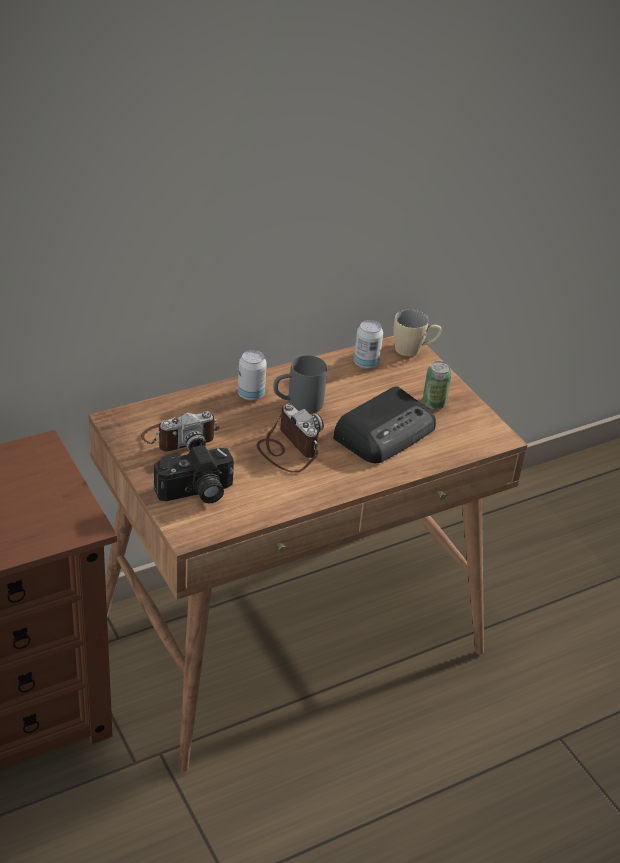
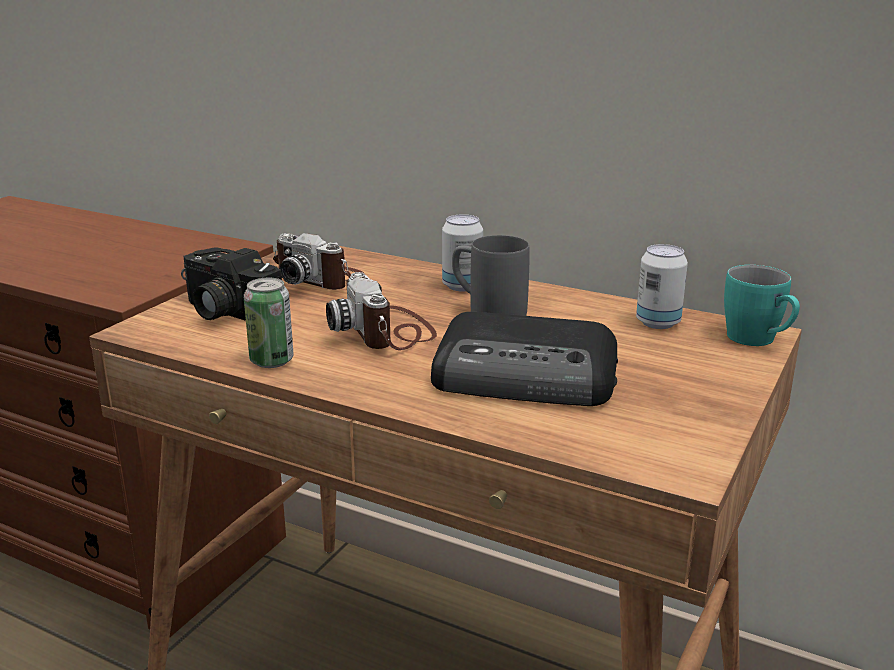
camera: 60 degrees right, 15 degrees down
camera [257,404,324,473] -> camera turned 135 degrees clockwise [326,272,437,350]
beige mug [393,309,442,356] -> turquoise mug [724,265,800,346]
can [422,361,452,409] -> can moved to [244,278,294,368]

